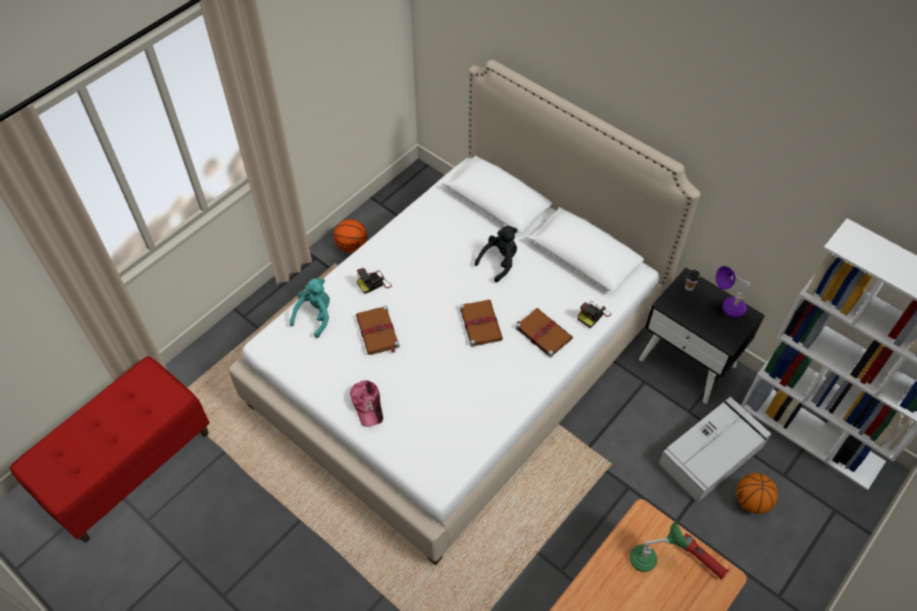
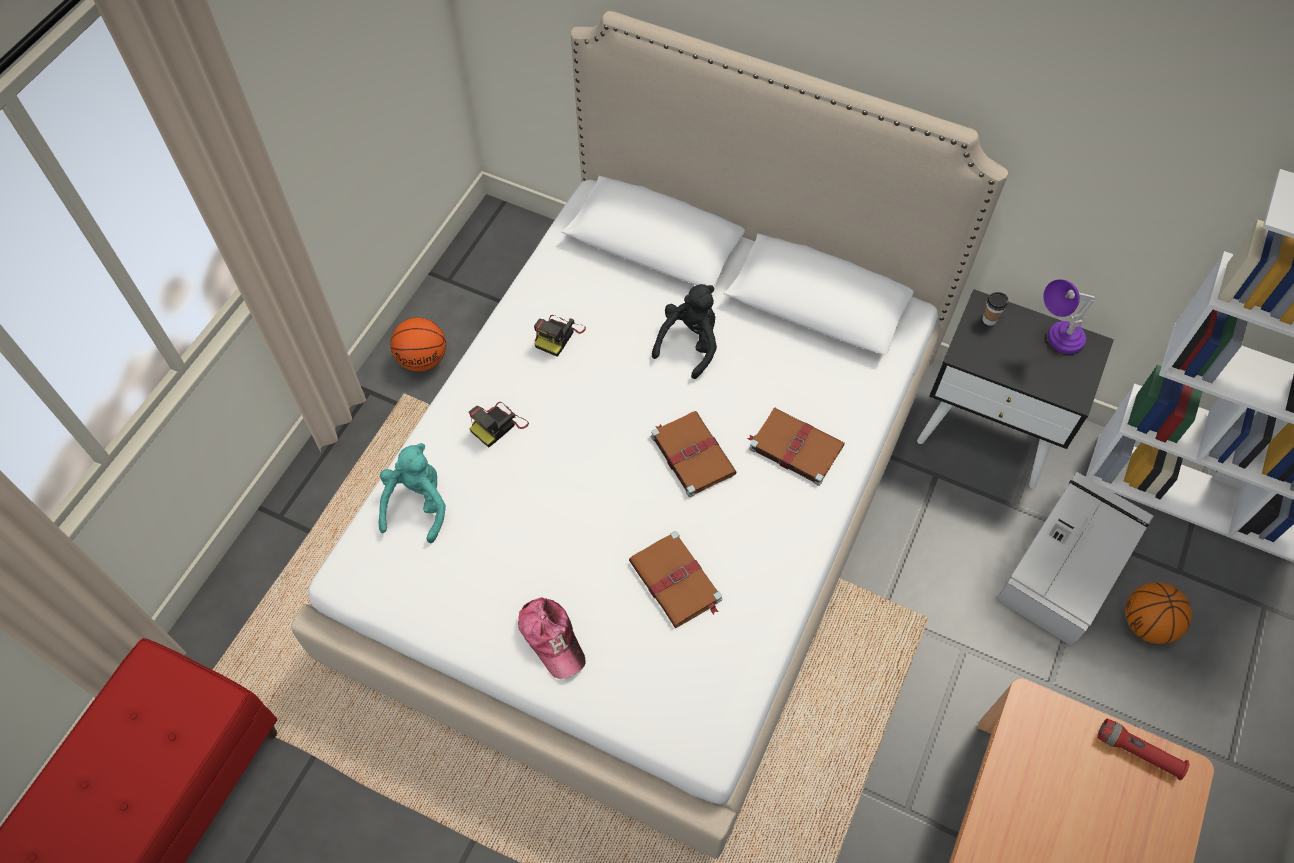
camera: 15 degrees left, 5 degrees up
brown book [356,306,400,355] -> brown book moved to [629,531,722,628]
camera [577,301,611,328] -> camera moved to [534,315,586,357]
green table lamp [630,521,689,572] -> none

